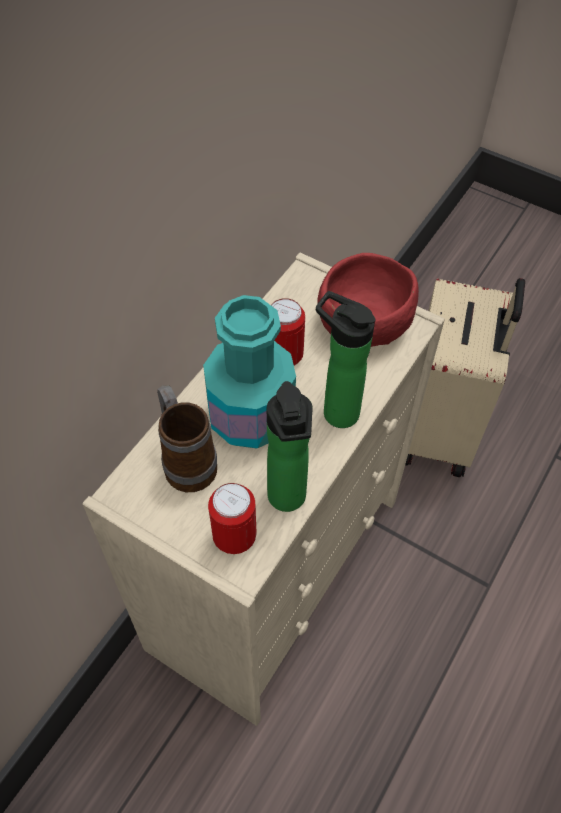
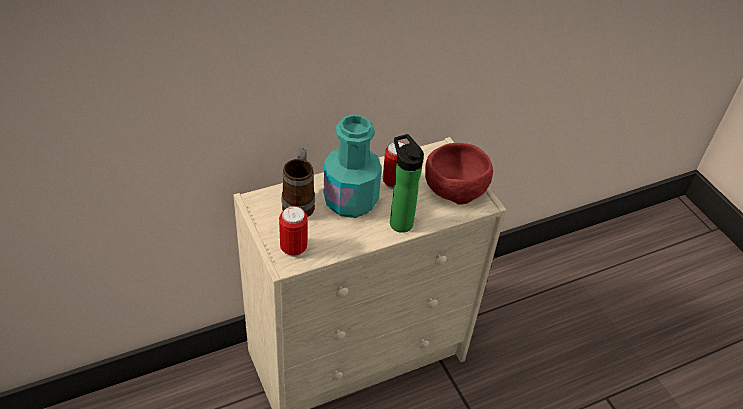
camera: 30 degrees right, 10 degrees down
bottle [267,381,313,512] -> none
beige suitcase [405,278,525,477] -> none

